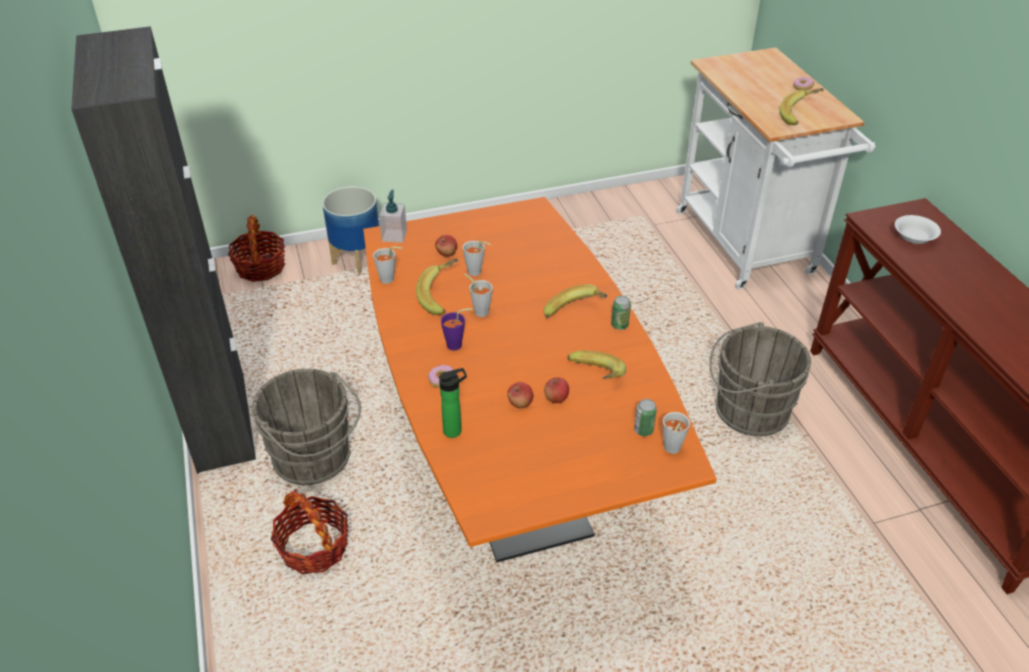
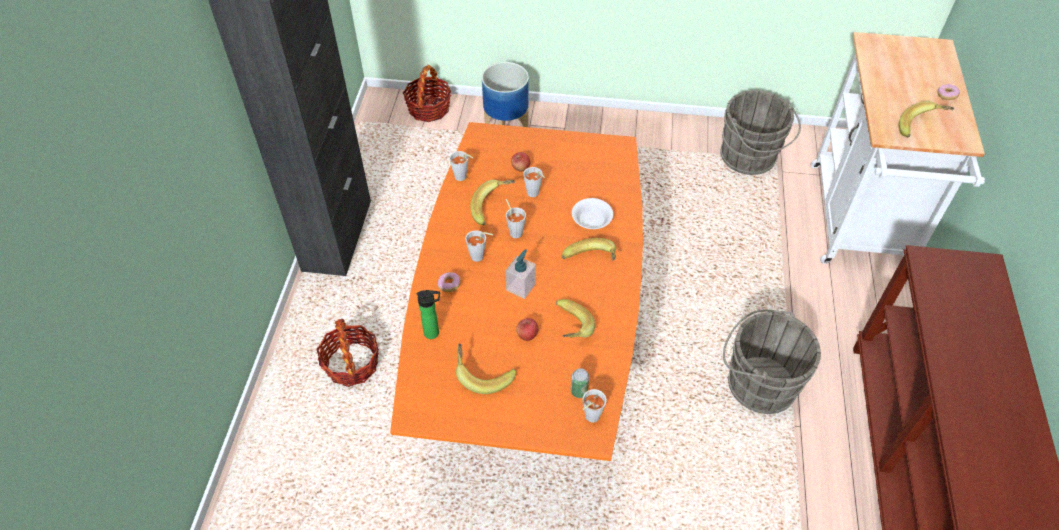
camera: 25 degrees right, 10 degrees up
grey bucket [252,369,361,485] -> grey bucket moved to [720,90,801,175]
soap dispenser [379,190,407,243] -> soap dispenser moved to [505,249,536,299]
purple cup [441,308,472,350] -> grey cup [465,230,493,262]
apple [507,382,533,408] -> none
can [611,295,631,330] -> none
white bowl [895,215,941,244] -> white bowl moved to [572,198,613,229]
none -> banana [456,344,516,394]

